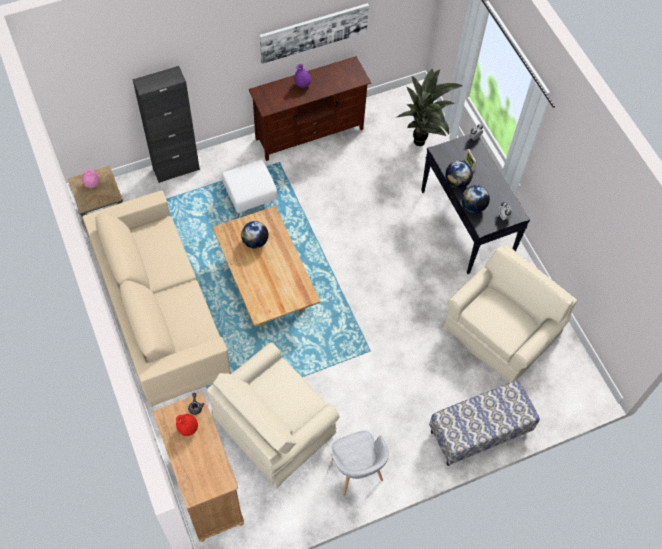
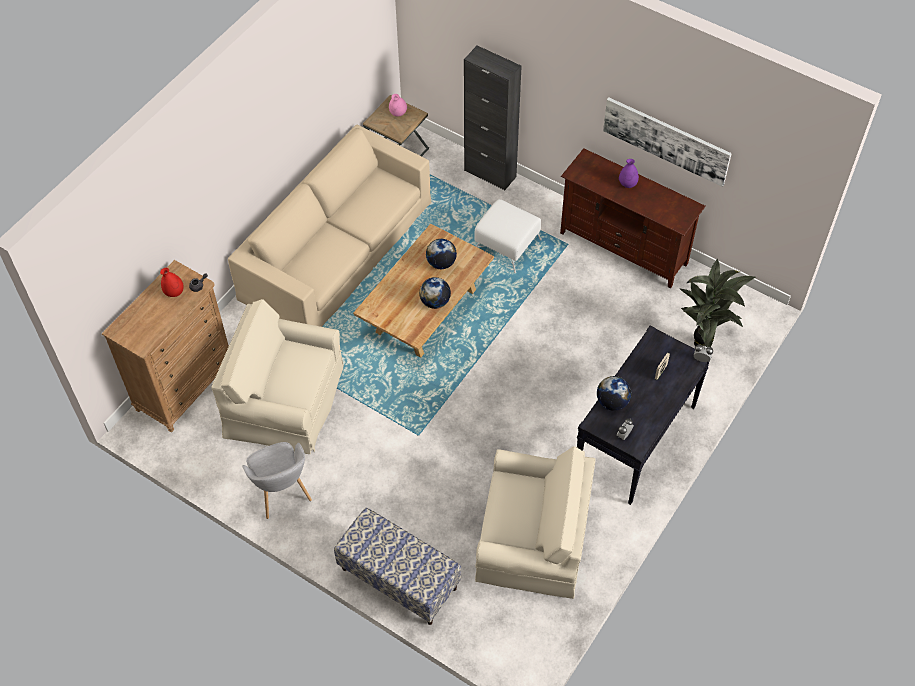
camera: 60 degrees right, 5 degrees down
grey armchair [331,431,389,496] -> grey armchair turned 60 degrees counterclockwise [242,442,312,519]
globe [445,161,473,188] -> globe moved to [419,277,451,309]

